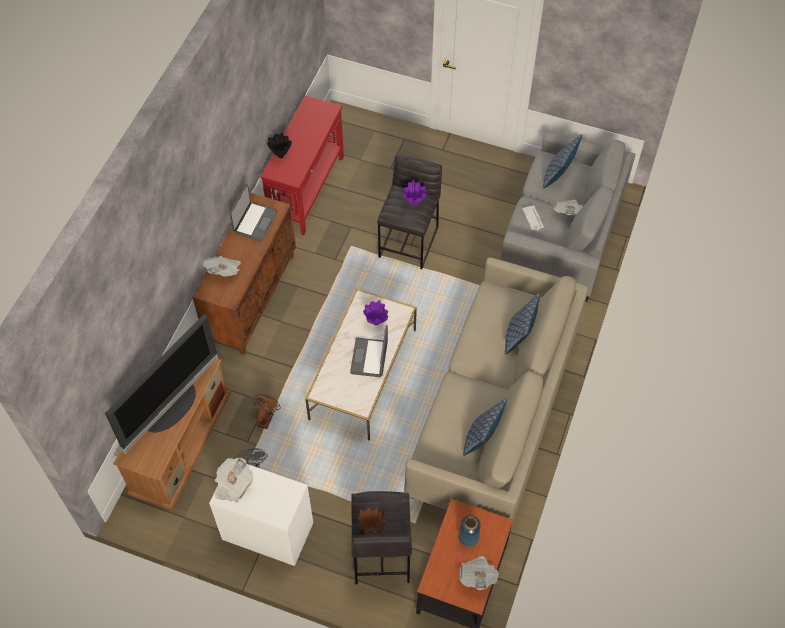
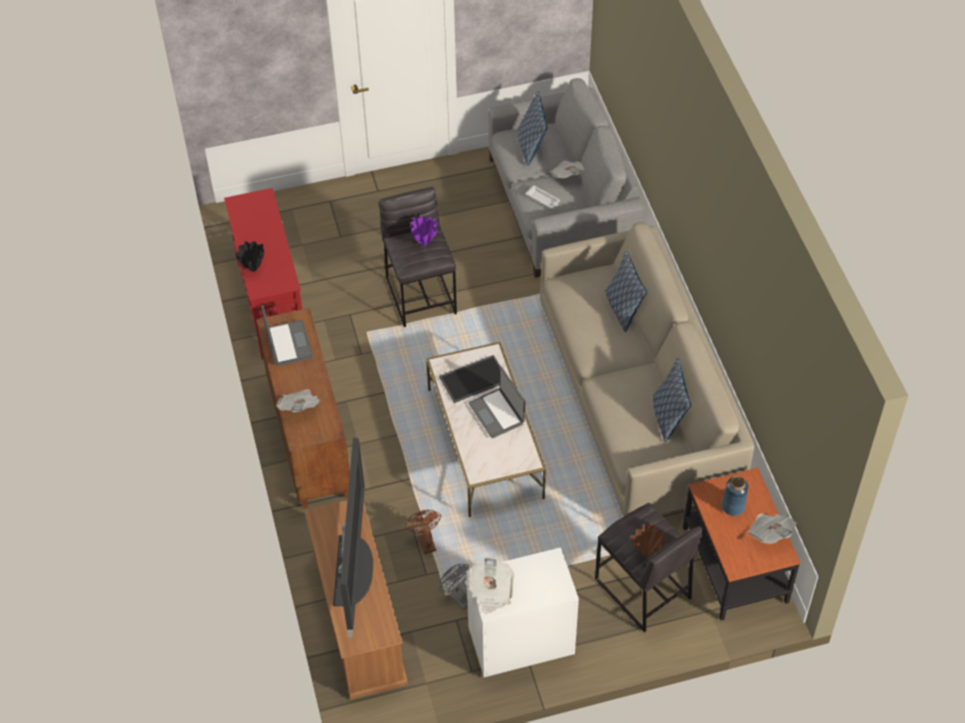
camera: 35 degrees left, 5 degrees down
purple vase [363,300,388,325] -> tray [439,355,501,403]

